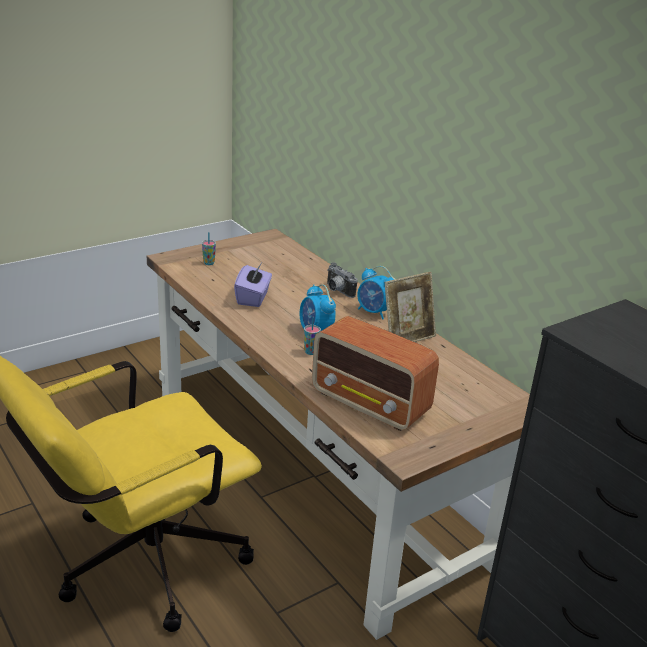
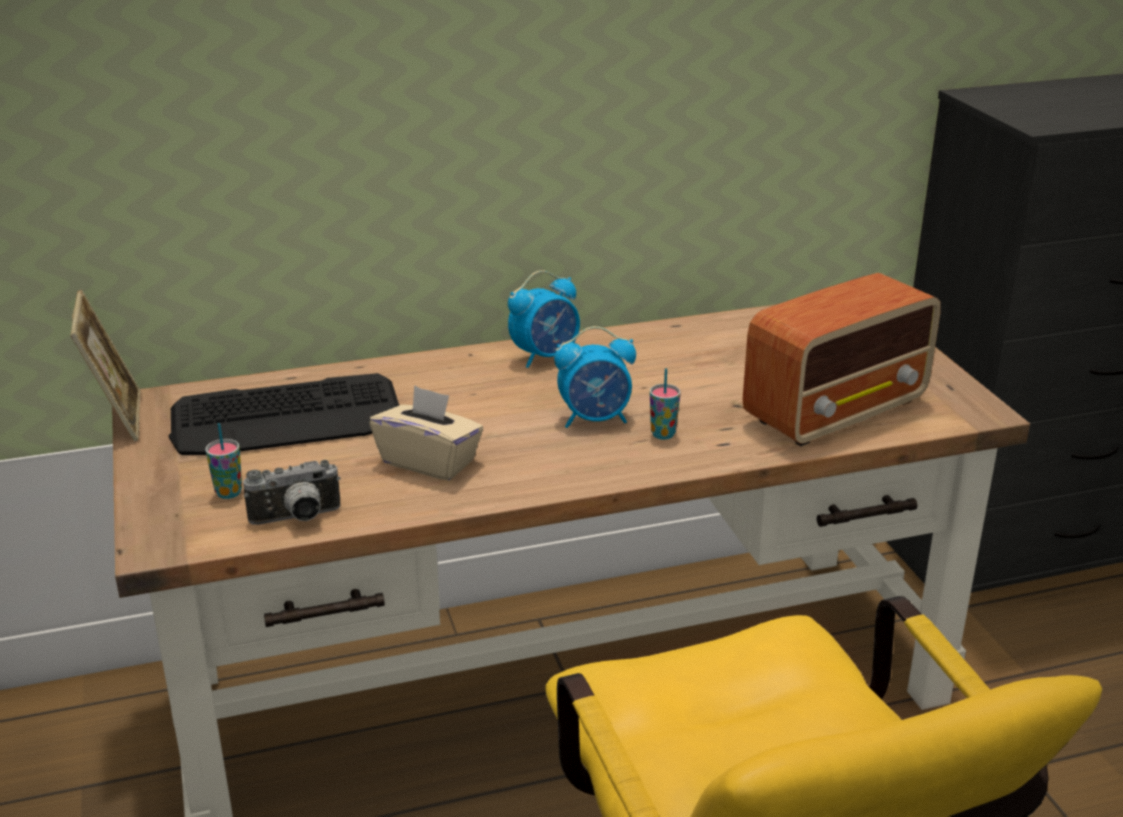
camera: 70 degrees left, 0 degrees up
purple tissue box [234,264,272,307] -> beige tissue box [369,385,483,481]
camera [327,262,358,298] -> camera moved to [243,460,341,525]
picture frame [385,272,436,342] -> picture frame moved to [71,290,141,441]
none -> keyboard [169,373,400,455]

